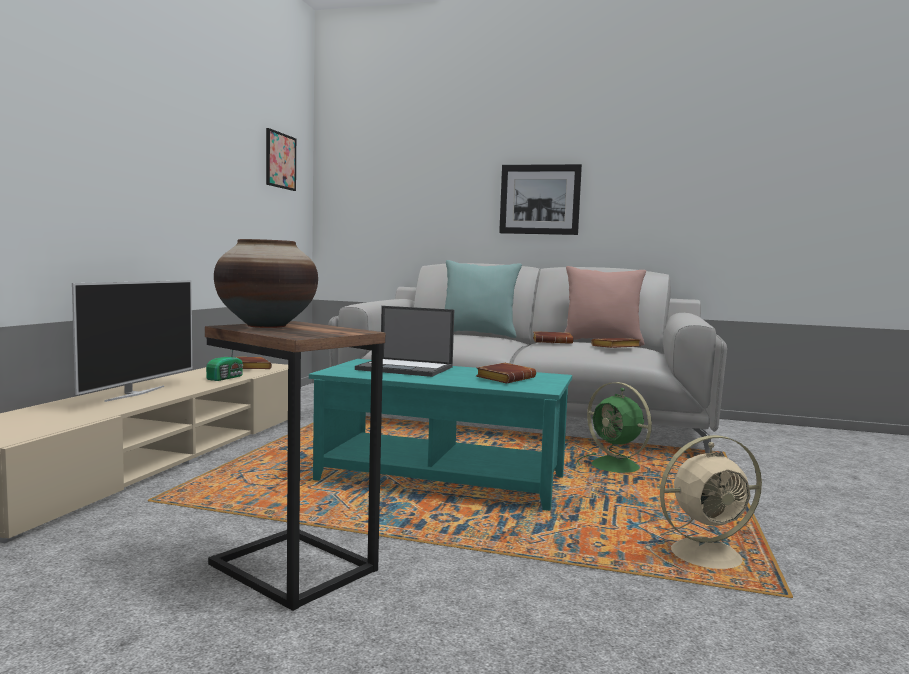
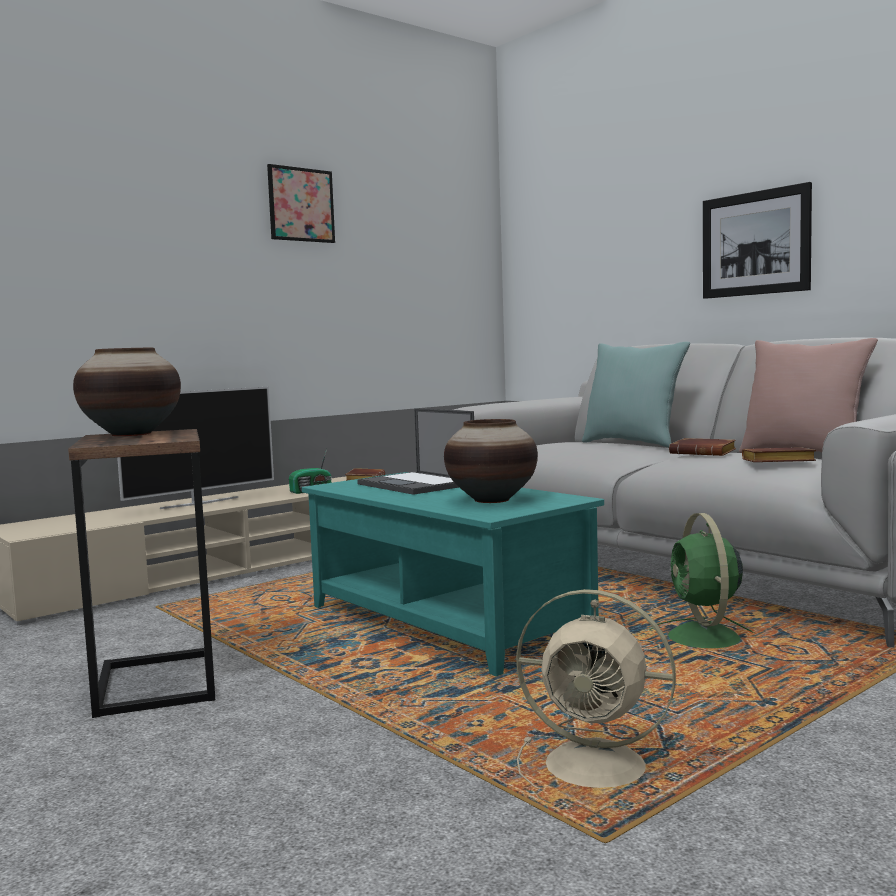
camera: 35 degrees right, 0 degrees up
picture [266,128,296,191] -> picture moved to [267,164,335,243]
brown book [476,363,536,383] -> vase [444,419,538,503]

